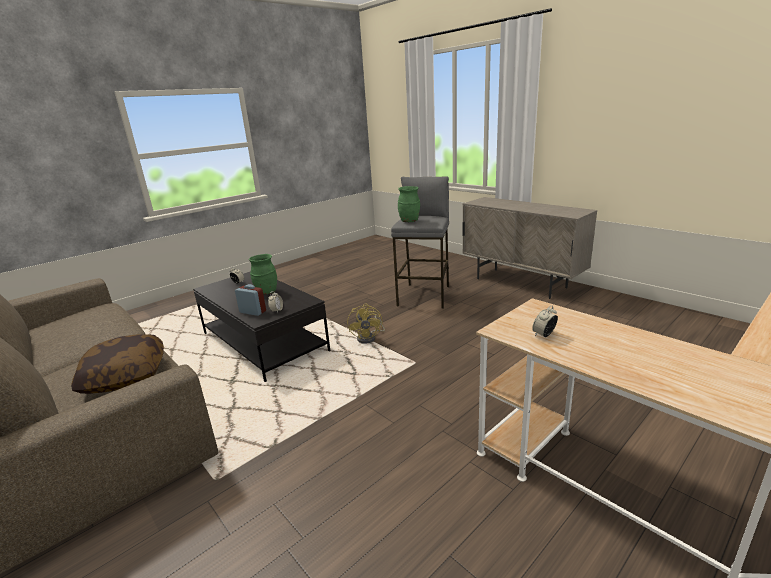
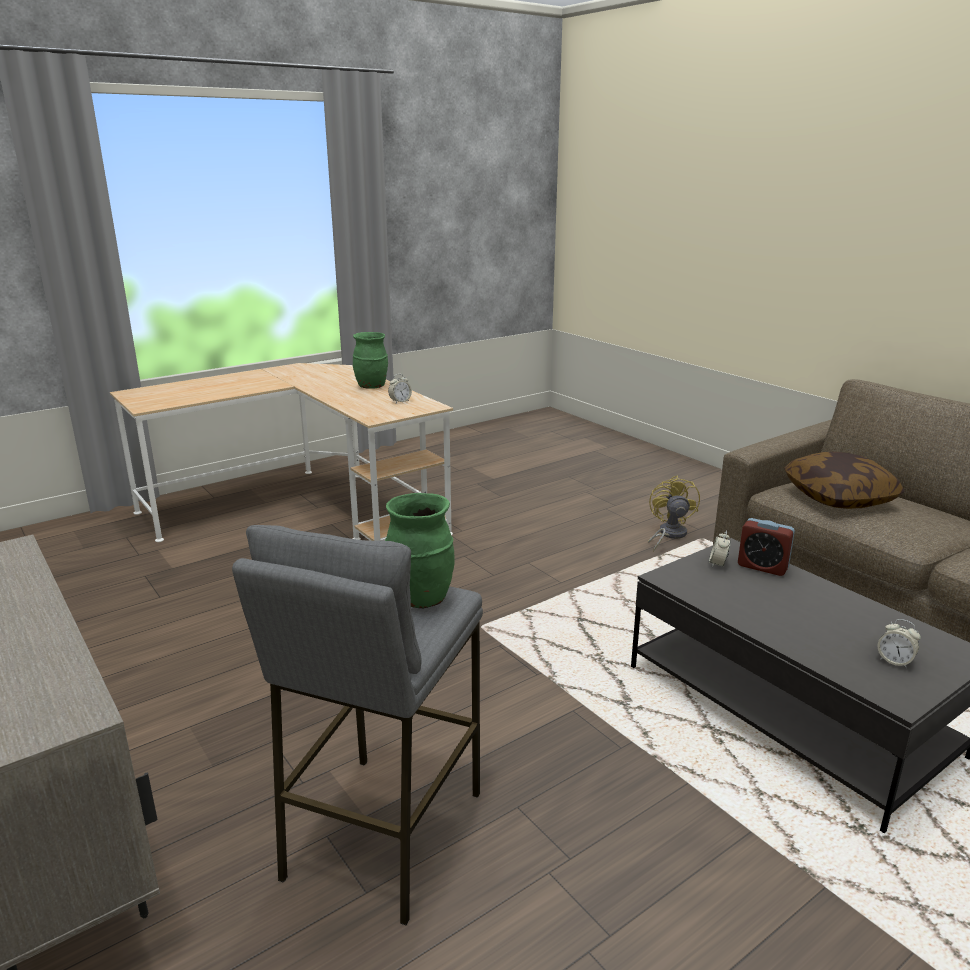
camera: 175 degrees left, 0 degrees up
green vase [249,254,277,295] -> green vase moved to [353,332,388,389]
yellow fan [347,303,385,344] -> yellow fan moved to [648,475,700,552]

